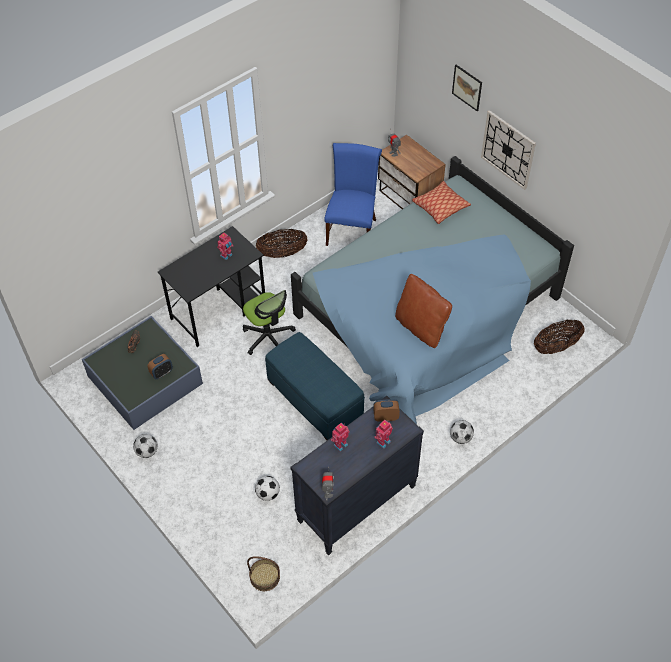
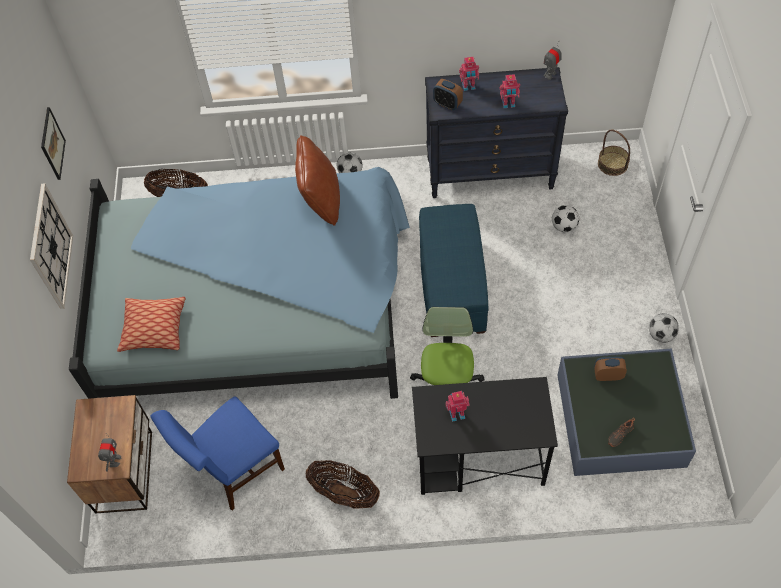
camera: 140 degrees left, 5 degrees up
picture [452,65,482,111] -> picture moved to [41,107,66,180]

